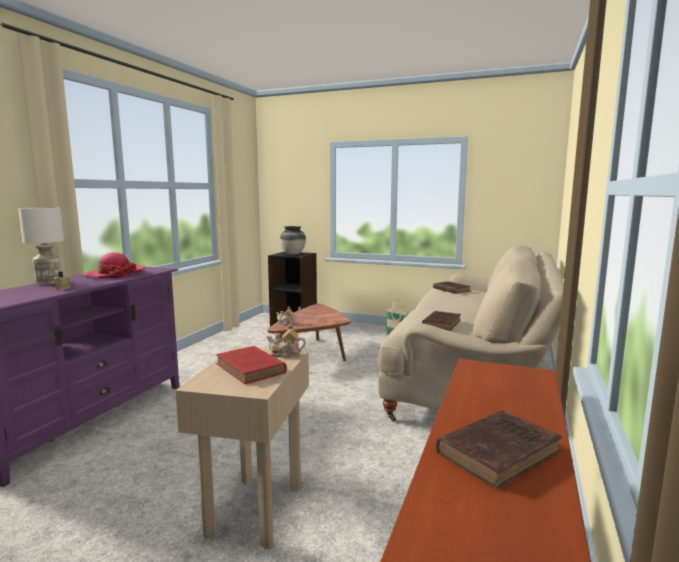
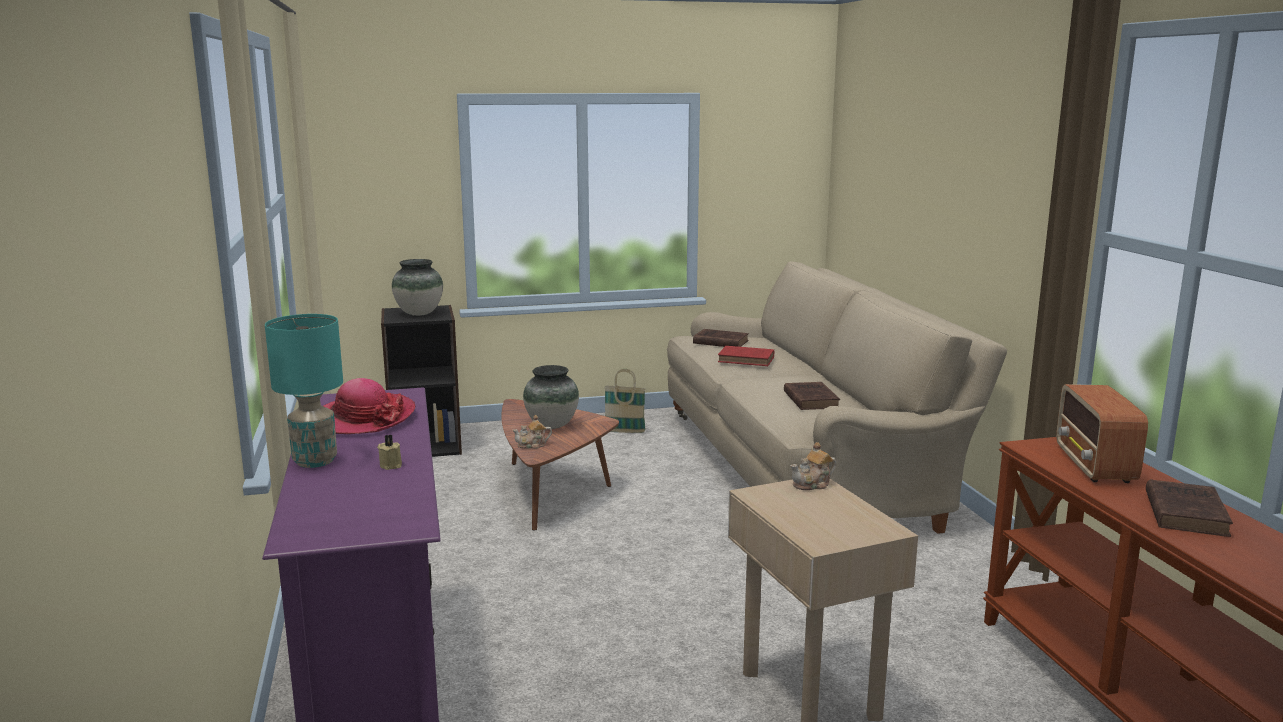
camera: 35 degrees left, 5 degrees up
white table lamp [18,207,64,285] -> turquoise table lamp [265,314,343,468]
red book [216,346,287,384] -> red book moved to [718,346,774,366]
none -> vase [523,365,579,429]
none -> radio [1056,384,1148,483]

